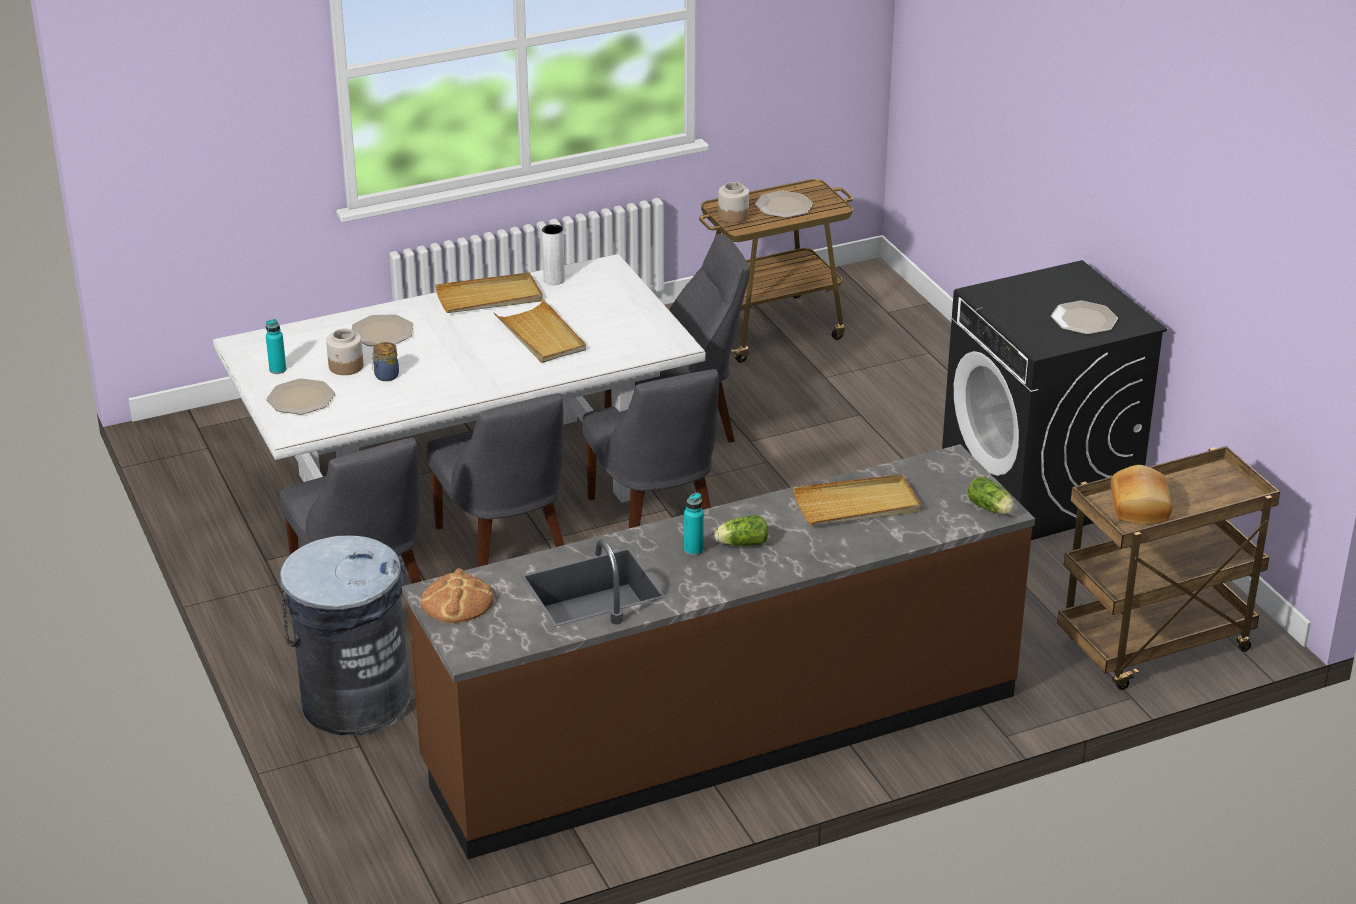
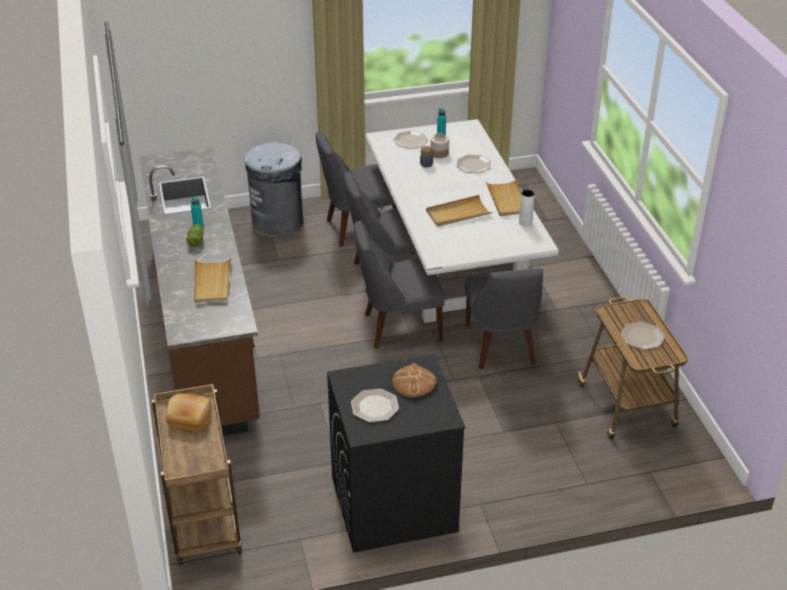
camera: 100 degrees right, 5 degrees up
bread [421,569,494,623] -> bread moved to [392,363,437,397]
jar [718,182,749,223] -> none
lettuce [967,476,1015,514] -> none

